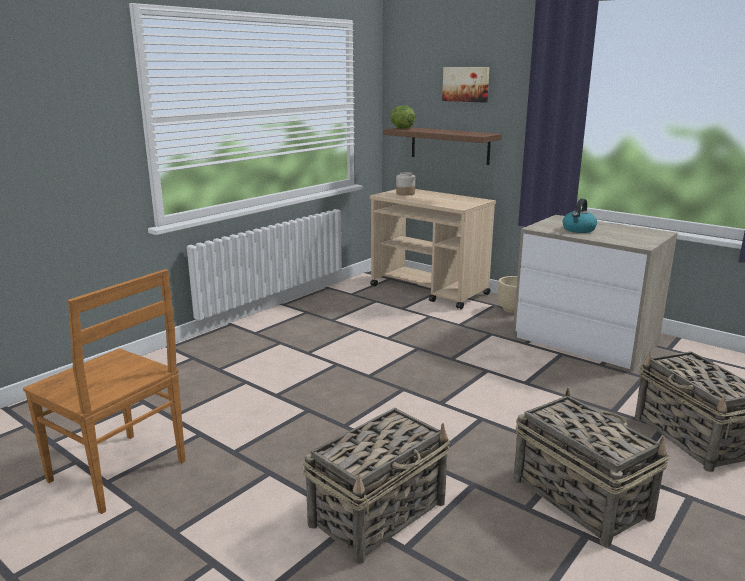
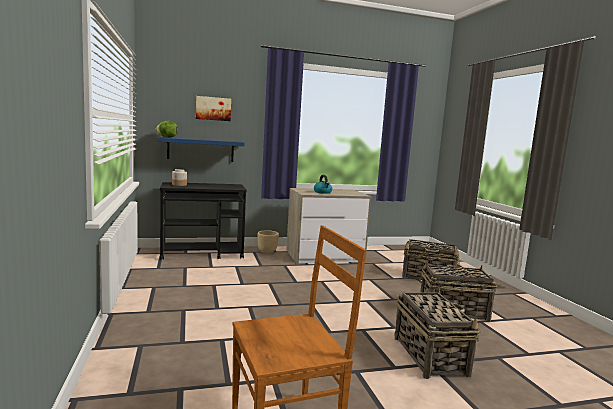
camera: 55 degrees left, 10 degrees down
beige cart [370,189,496,309] -> black cart [160,182,247,260]
brown shelf [383,127,502,165] -> blue shelf [157,137,245,162]

